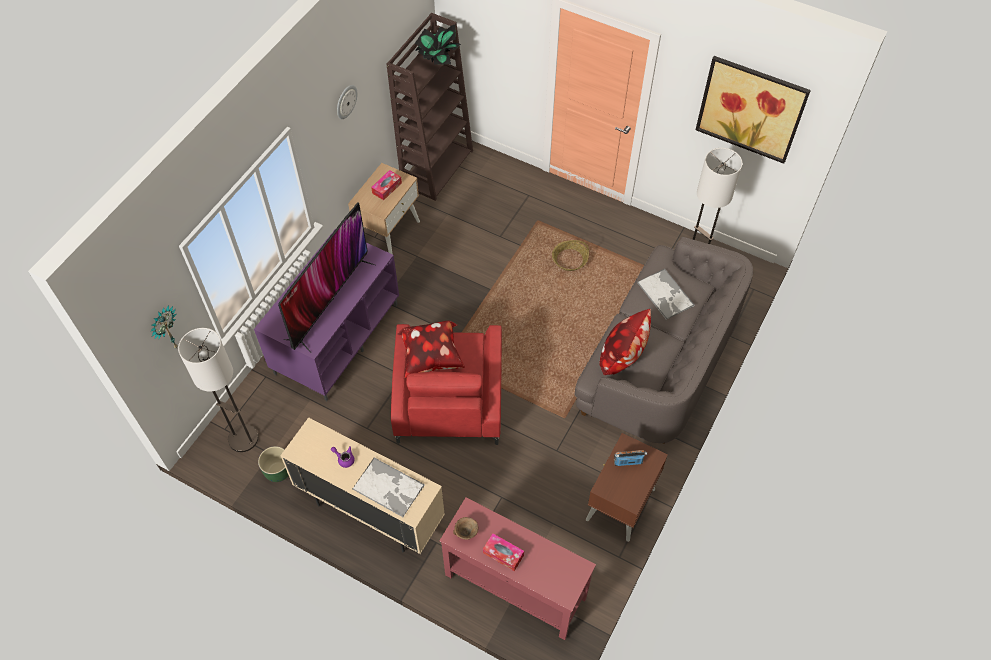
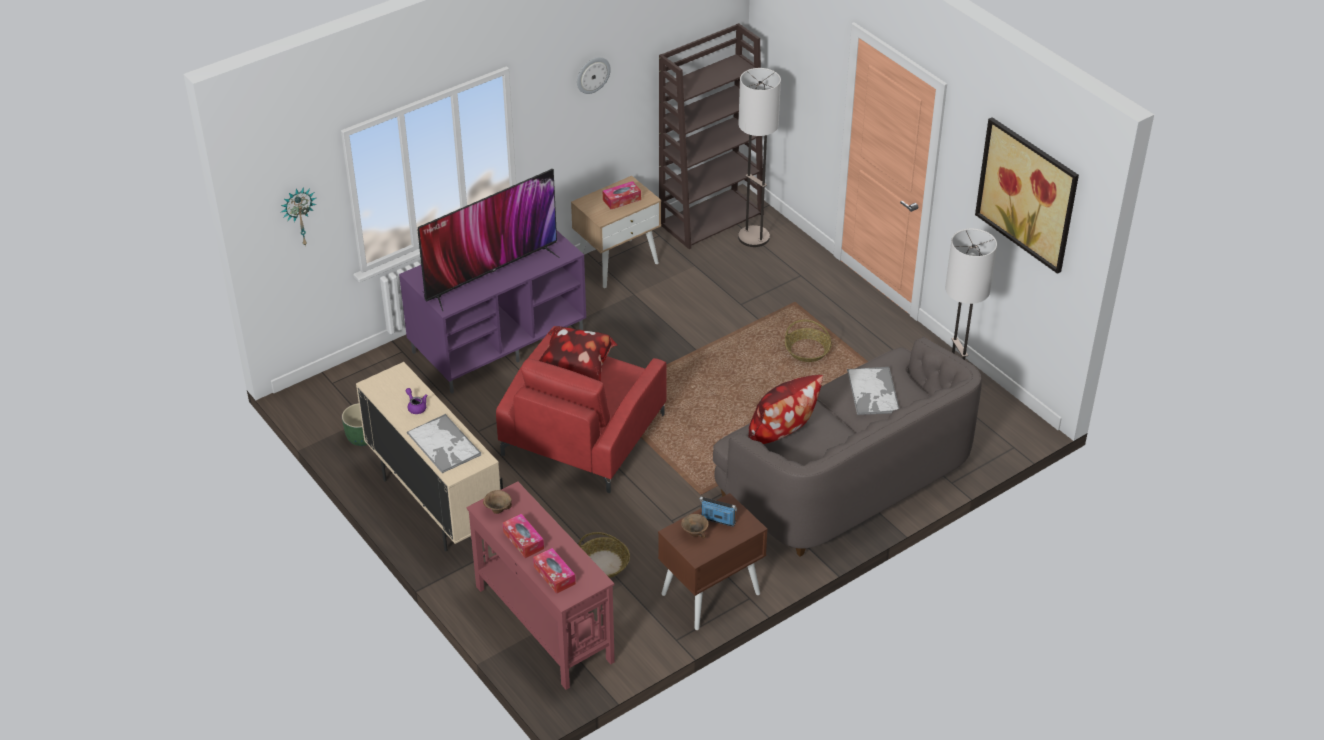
camera: 25 degrees right, 15 degrees down
floor lamp [178,328,258,452] -> floor lamp moved to [738,68,781,247]
potted plant [415,25,461,65] -> none
none -> tissue box [533,548,576,594]
none -> basket [578,532,630,578]
none -> brown bowl [681,514,709,539]

